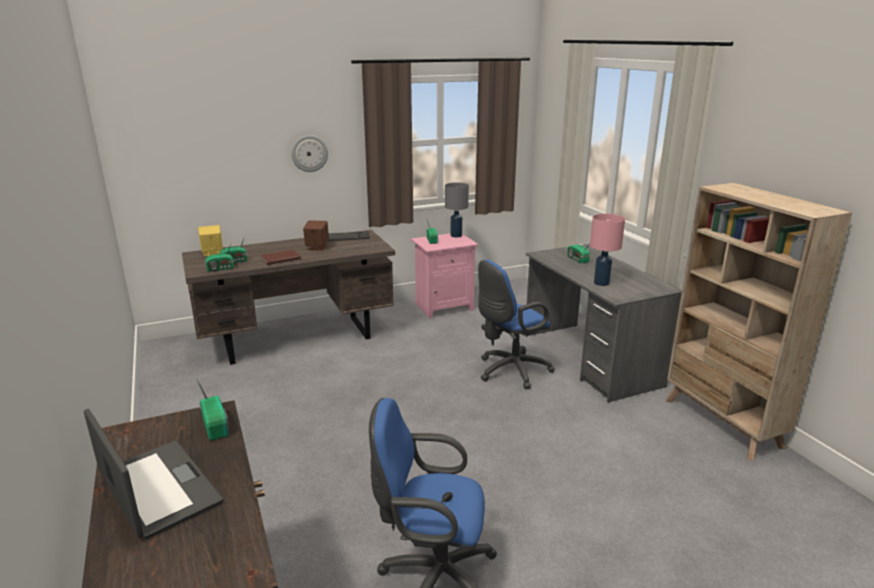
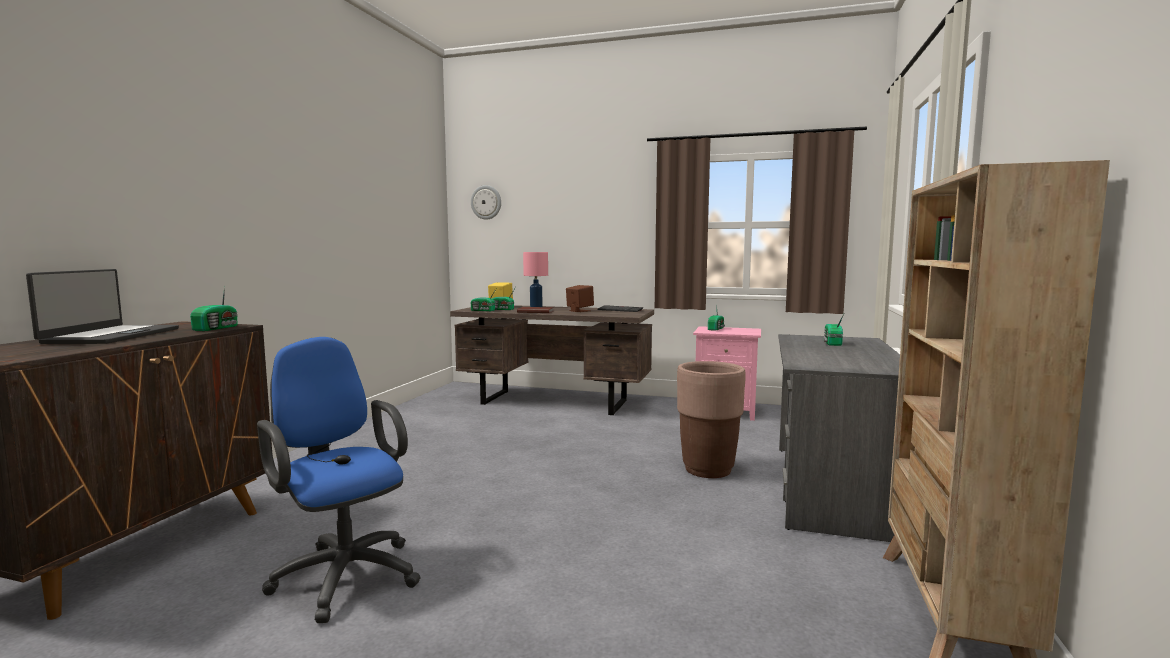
camera: 40 degrees right, 15 degrees down
wall clock [291,135,328,172] -> wall clock moved to [471,185,501,220]
grey table lamp [445,183,469,238] -> none
blue office chair [478,260,555,389] -> brown planter [677,361,745,478]
pink table lamp [590,214,625,286] -> pink table lamp moved to [523,252,548,307]

